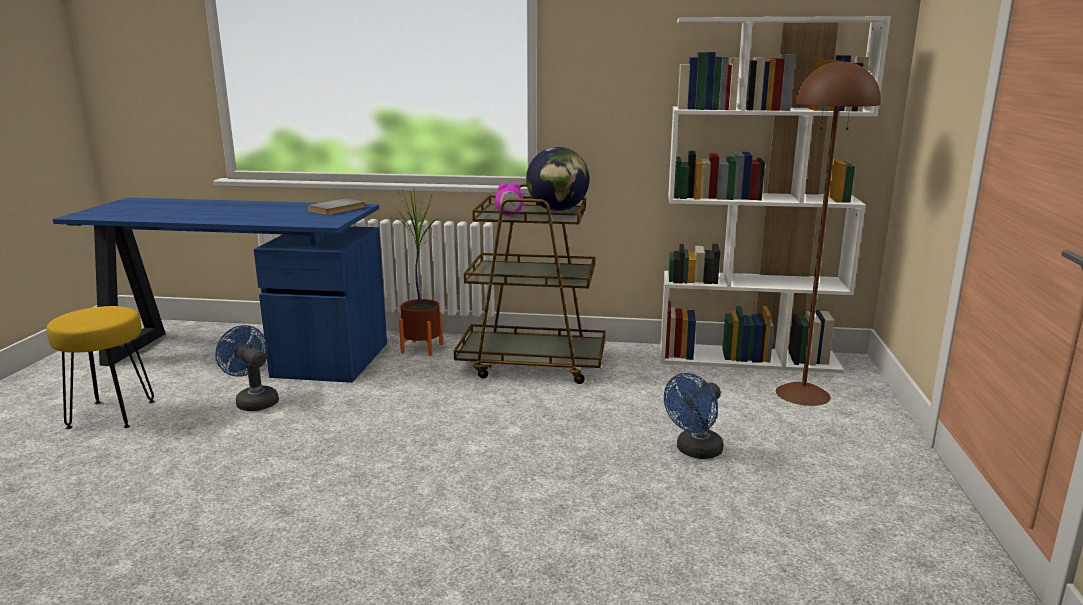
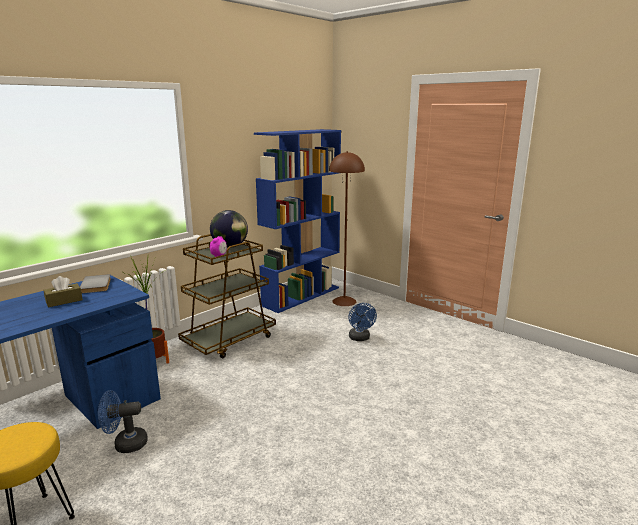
camera: 55 degrees left, 0 degrees up
white bookcase [660,16,891,373] -> blue bookcase [254,129,341,313]
none -> brown tissue box [44,276,83,307]

